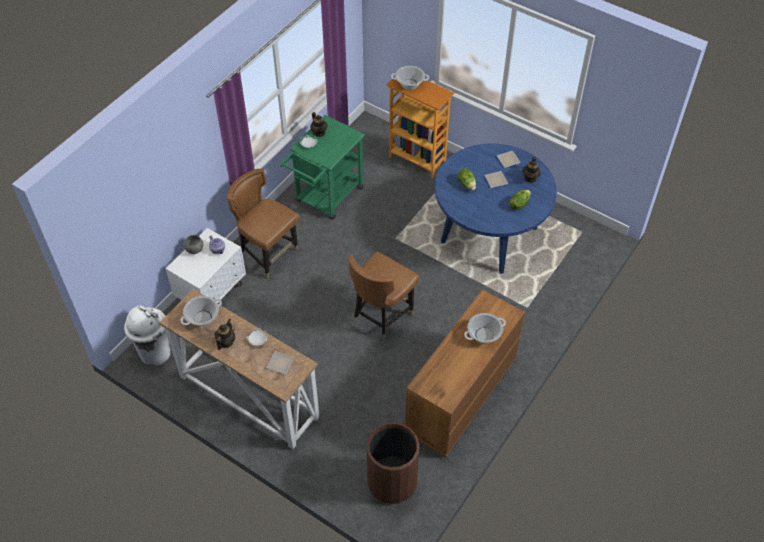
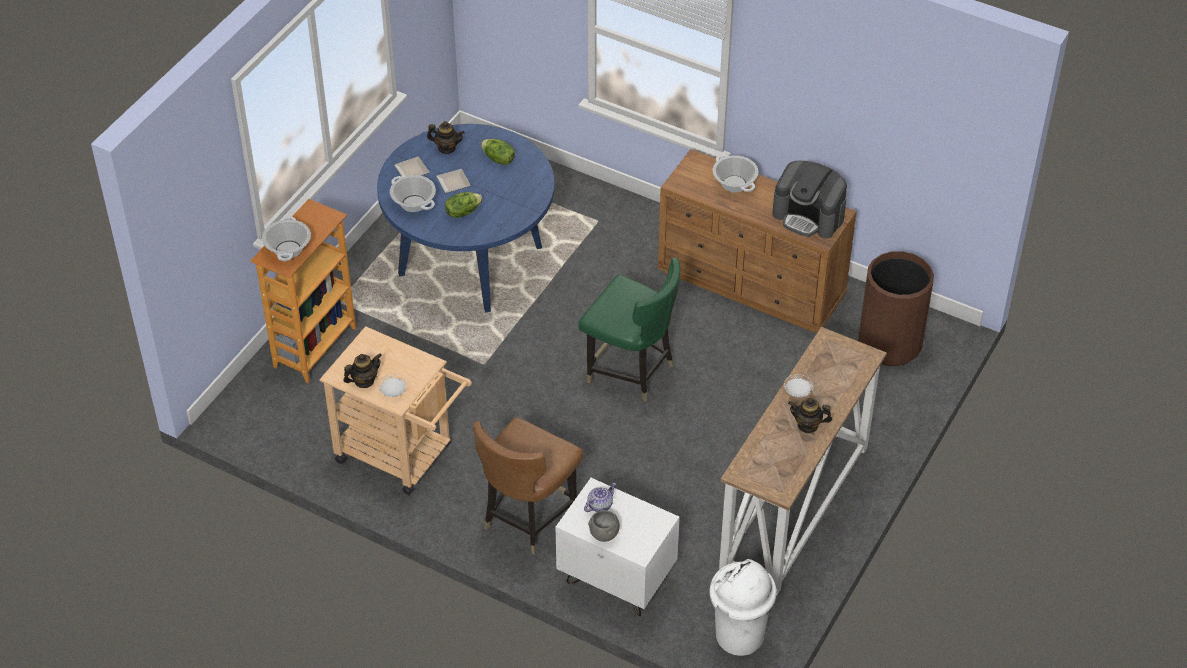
camera: 95 degrees left, 5 degrees down
cooking pot [180,296,222,326] -> cooking pot moved to [390,175,436,212]
plate [266,351,295,374] -> none
green cart [280,115,365,220] -> beige cart [319,326,472,495]
brown chair [348,251,419,340] -> green chair [578,258,680,402]
none -> coffee machine [772,161,847,239]

